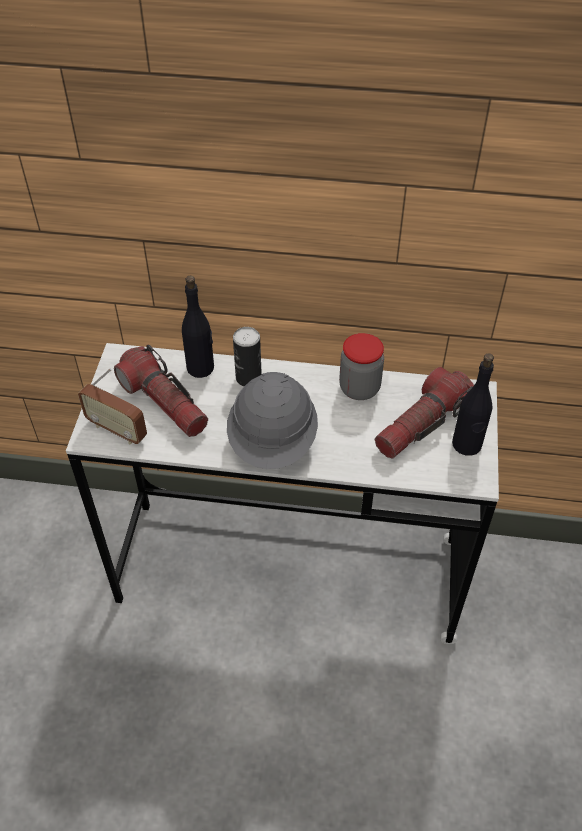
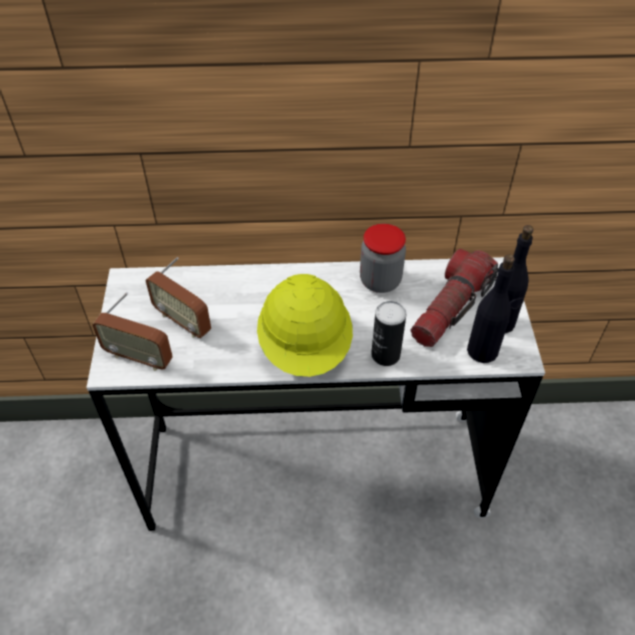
camera: 10 degrees left, 0 degrees up
flashlight [114,344,208,437] -> radio [146,257,211,338]
black bottle [182,276,214,378] -> black bottle moved to [467,255,515,363]
grey hard hat [227,372,318,469] -> yellow hard hat [257,274,353,377]
can [233,327,262,386] -> can moved to [371,301,406,366]

